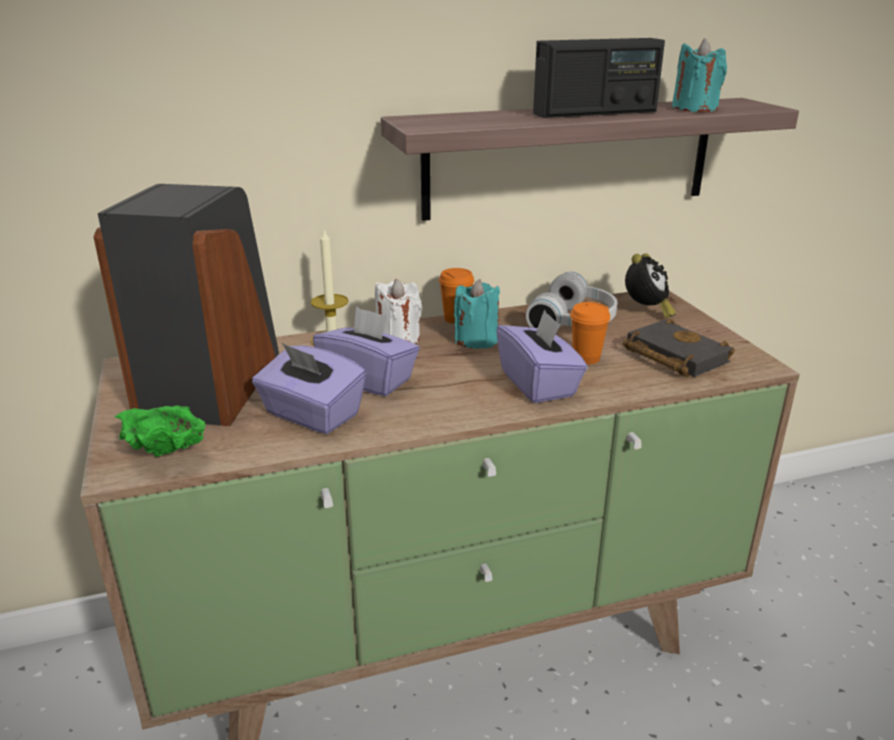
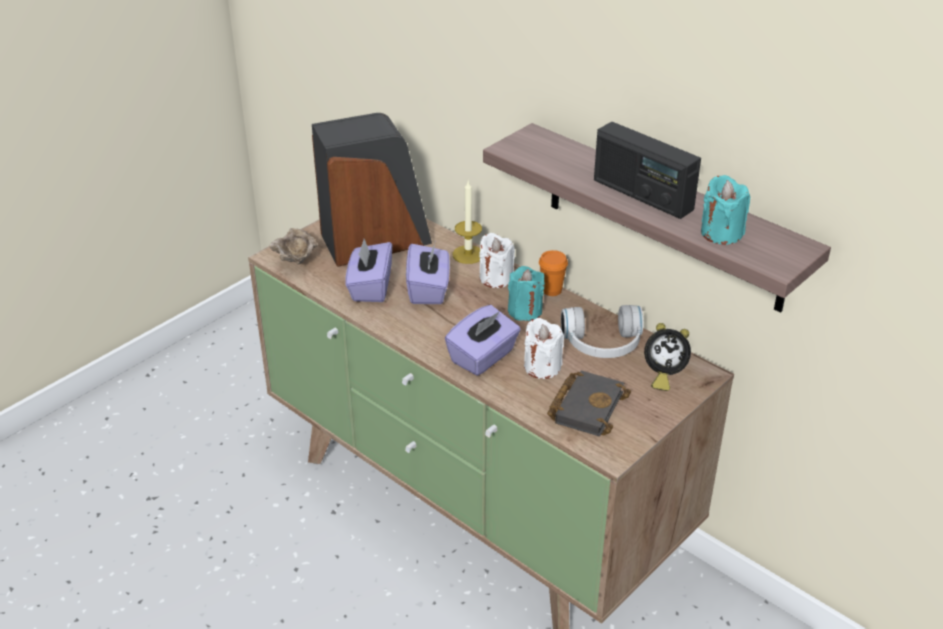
camera: 60 degrees right, 10 degrees up
green bowl [114,405,206,457] -> beige bowl [270,228,318,265]
orange cup [570,302,610,364] -> white candle [524,318,564,379]

